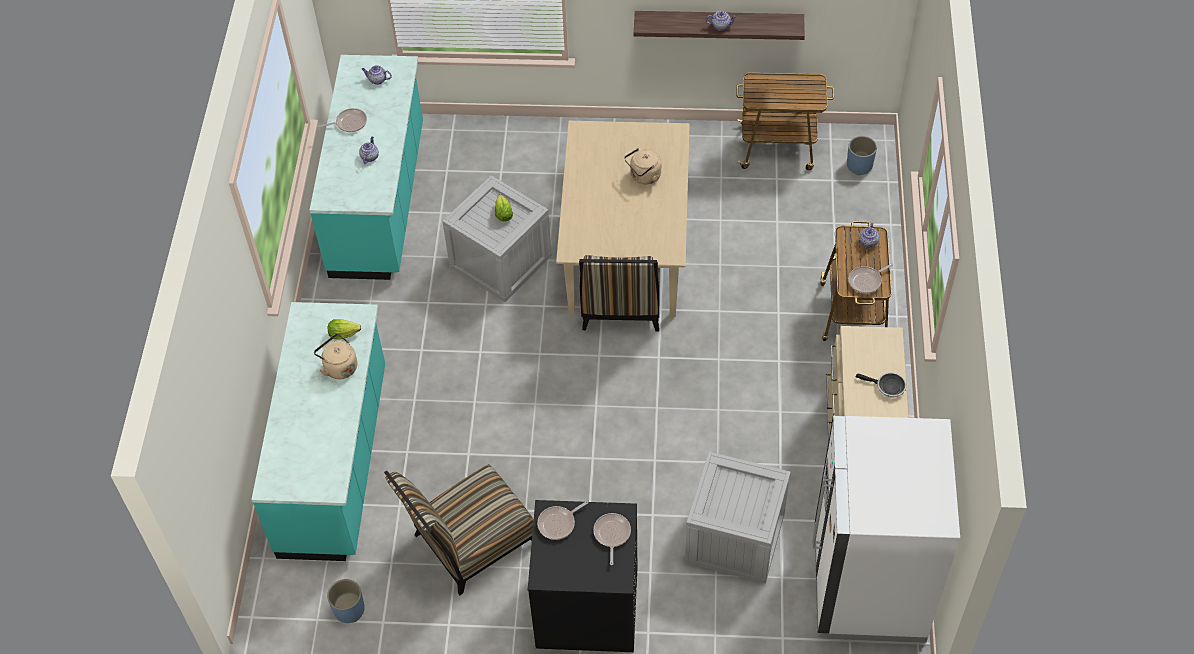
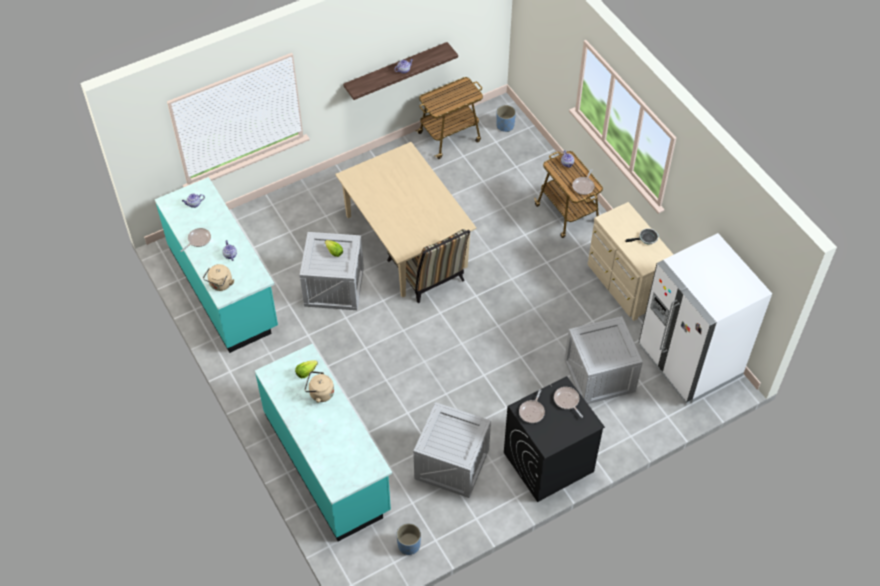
camera: 35 degrees left, 0 degrees up
chair [384,464,534,595] -> crate [413,402,491,498]
beige kettle [624,148,661,184] -> beige kettle moved to [203,264,234,291]

